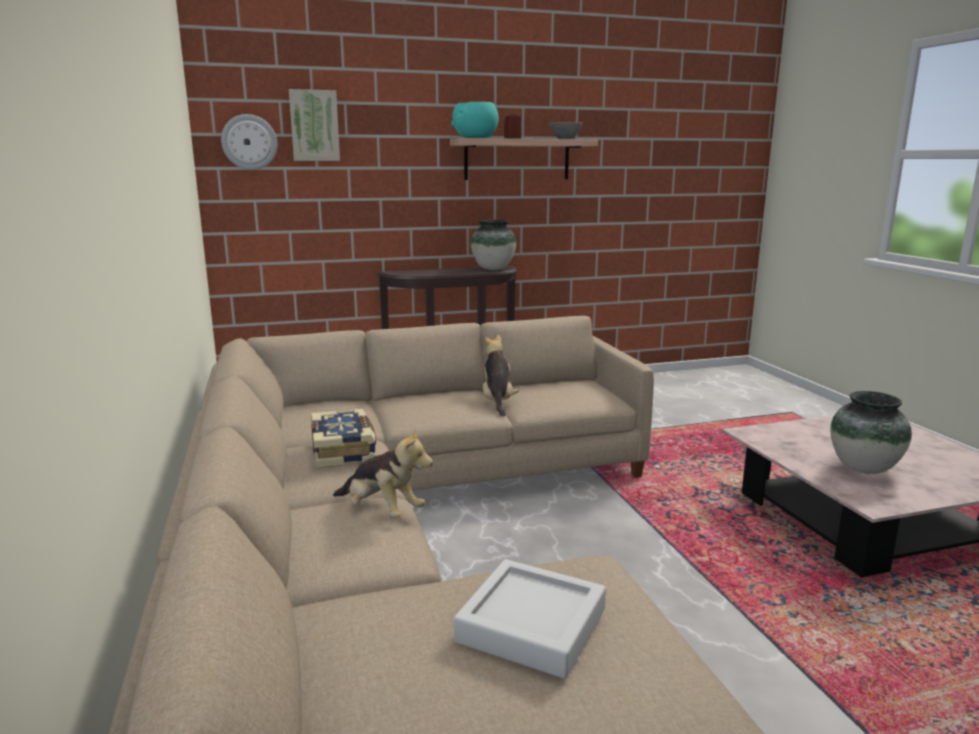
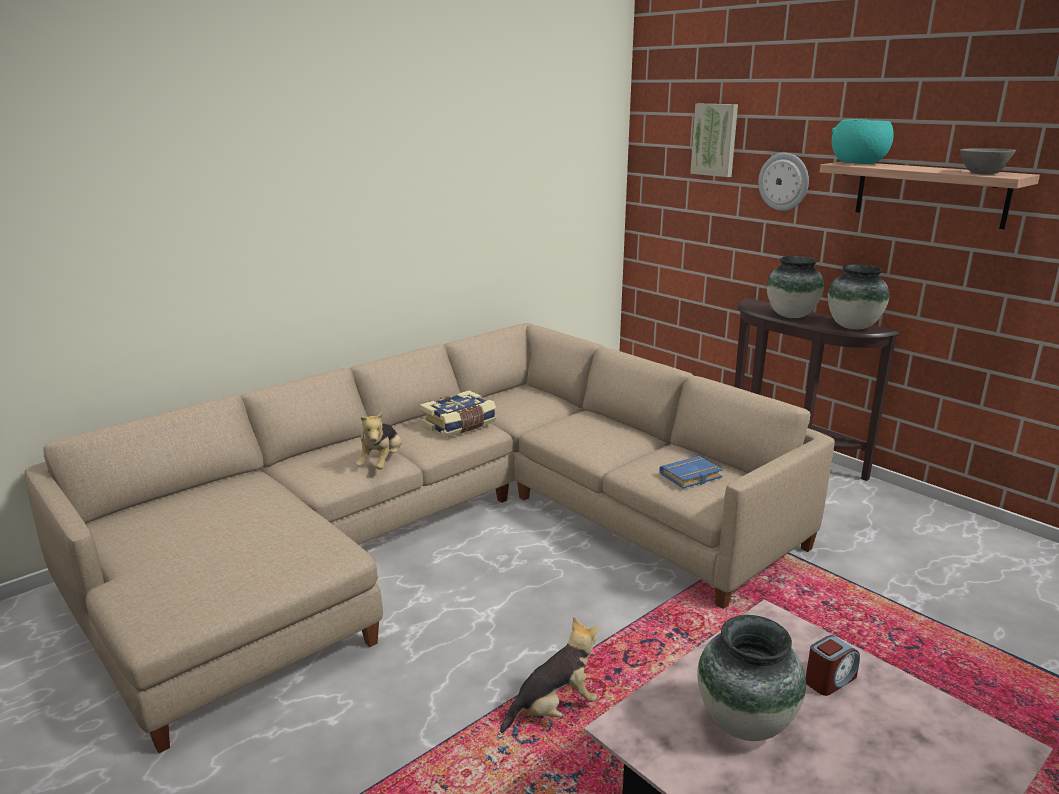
camera: 65 degrees right, 5 degrees up
wall clock [221,114,277,170] -> wall clock moved to [758,153,809,211]
grey tray [454,559,606,679] -> none
plush toy [483,335,519,417] -> plush toy moved to [500,617,599,733]
alarm clock [504,114,522,139] -> alarm clock moved to [806,635,860,696]
none -> blue book [659,456,723,489]
none -> vase [767,256,824,318]

